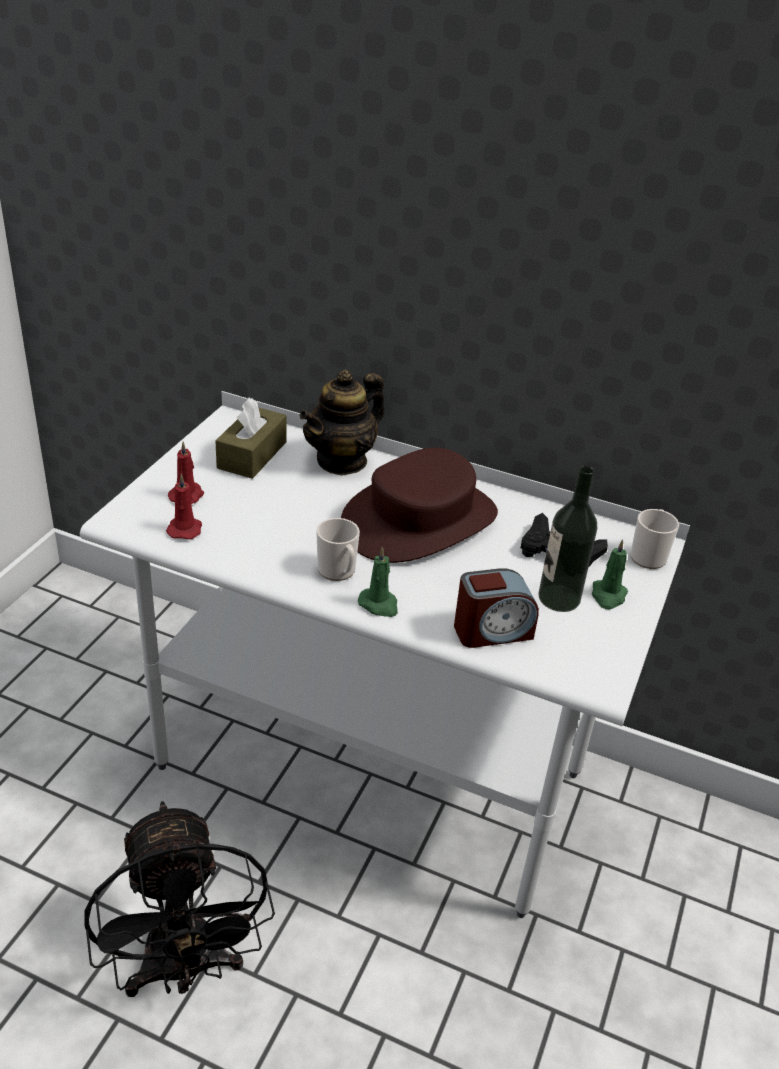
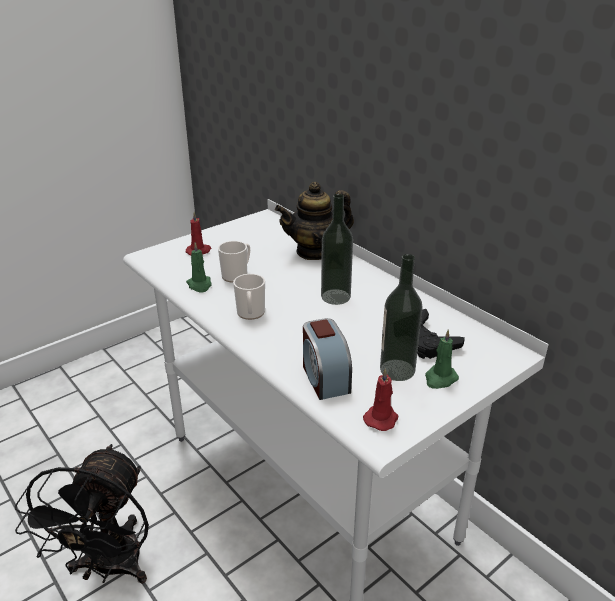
camera: 30 degrees right, 5 degrees down
red candle [166,474,202,540] -> red candle moved to [363,368,398,431]
brown tissue box [215,398,287,479] -> none
brown hat [341,448,498,563] -> bottle [321,194,353,305]
green candle [358,547,398,617] -> green candle moved to [186,242,212,293]
alarm clock [454,569,539,648] -> alarm clock turned 60 degrees clockwise [303,318,352,400]
mug [630,509,679,569] -> mug moved to [218,241,250,283]

